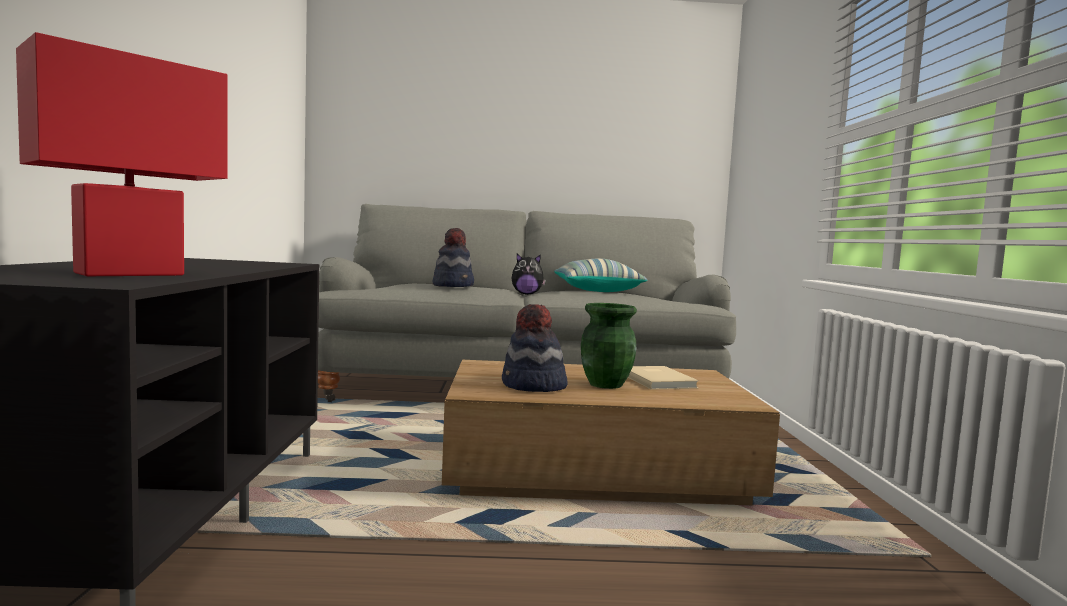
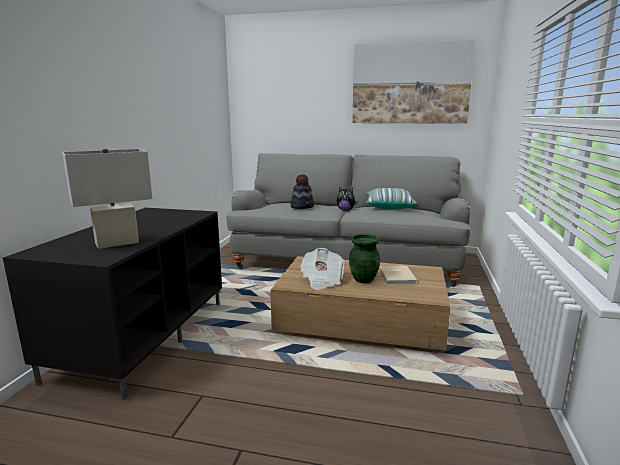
camera: 15 degrees right, 10 degrees up
red table lamp [16,32,228,276] -> white table lamp [62,149,153,249]
hat [502,304,568,392] -> newspaper [300,248,345,290]
none -> picture [352,40,475,124]

